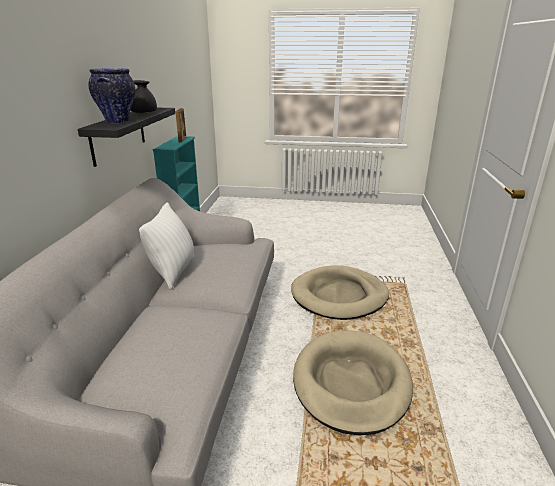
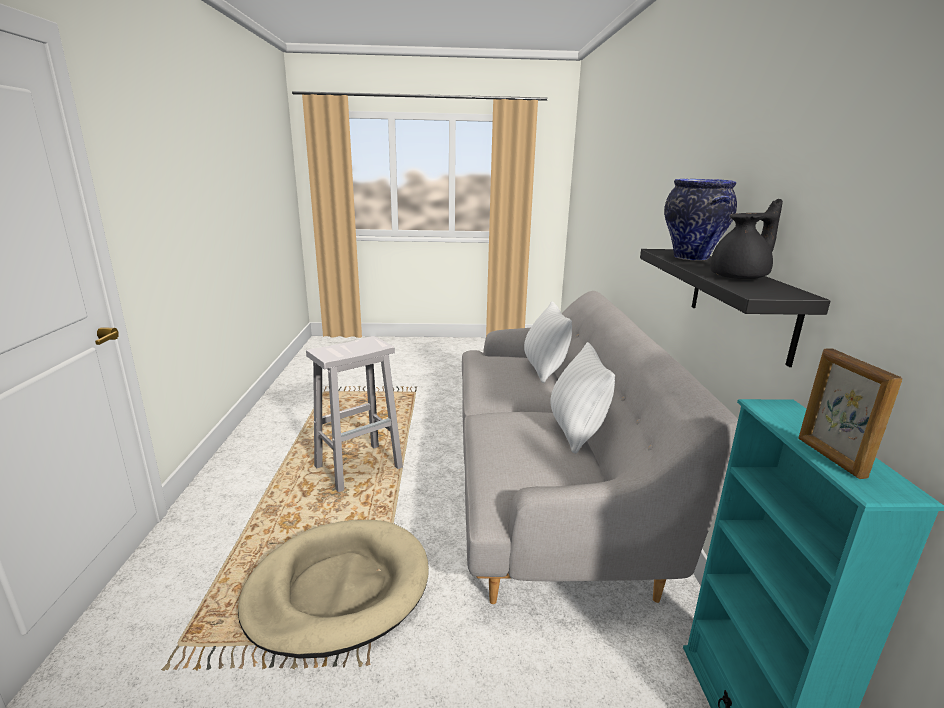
camera: 170 degrees right, 5 degrees down
beige dog bed [293,331,413,436] -> white stool [306,336,403,492]
none -> white pillow [524,301,572,383]

